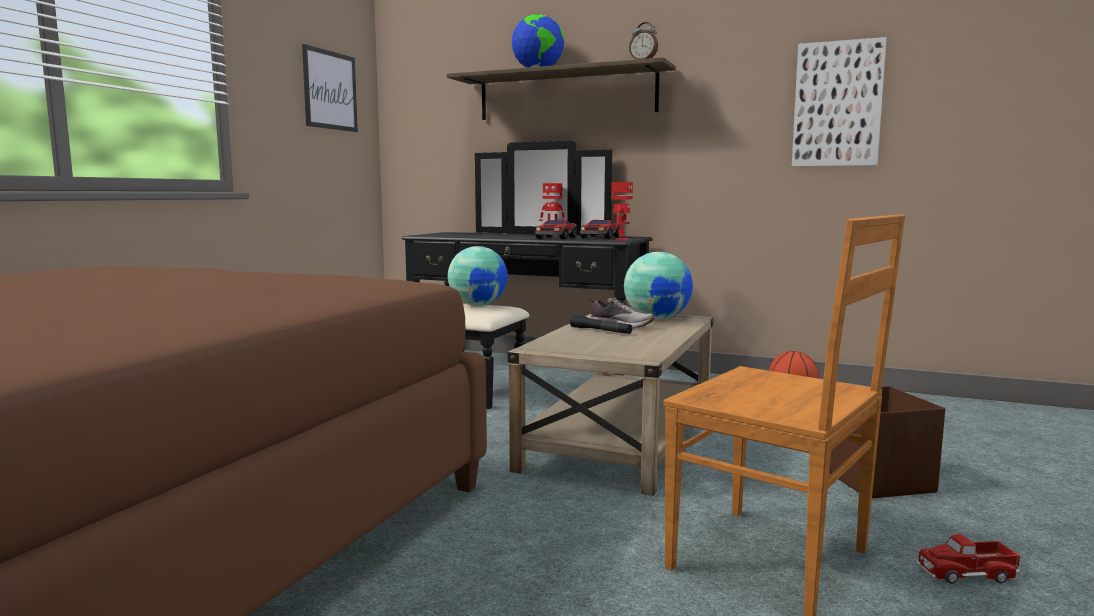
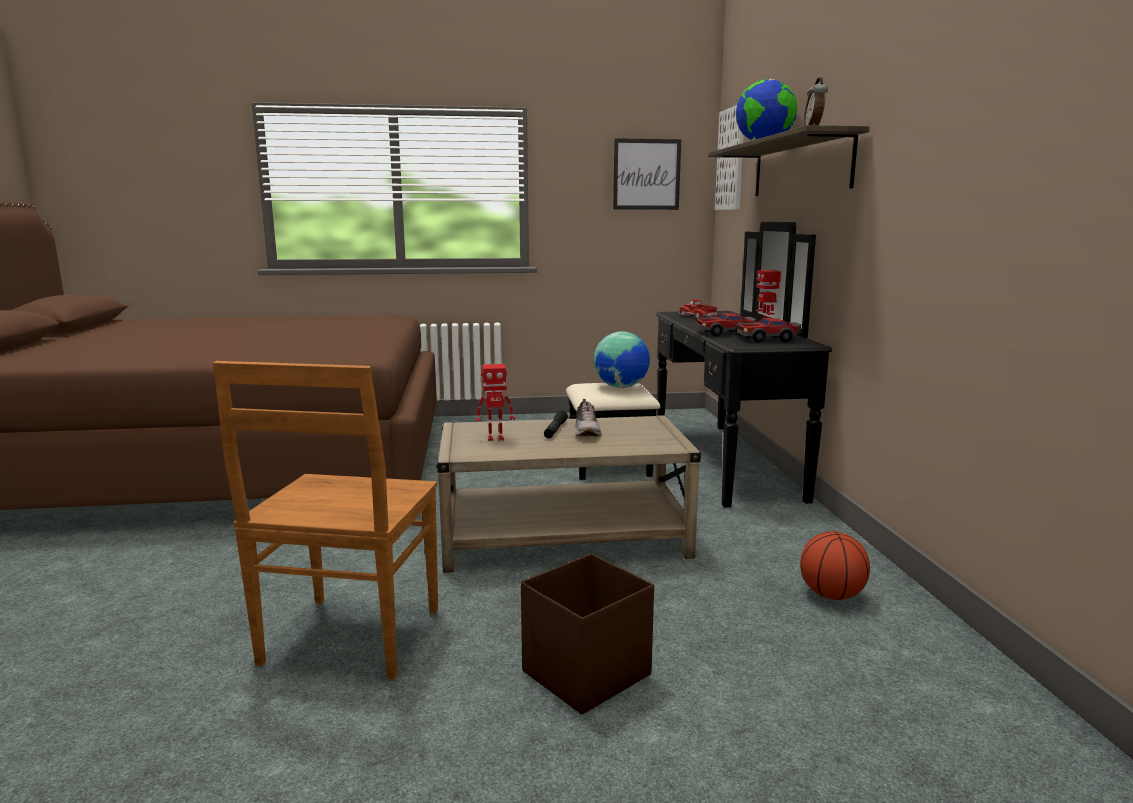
camera: 60 degrees right, 5 degrees up
toy robot [611,182,633,241] -> toy robot moved to [476,364,515,441]
globe [624,252,693,320] -> none
picture [792,37,887,166] -> picture moved to [715,105,744,210]
toy truck [916,534,1020,584] -> toy truck moved to [678,299,718,319]

